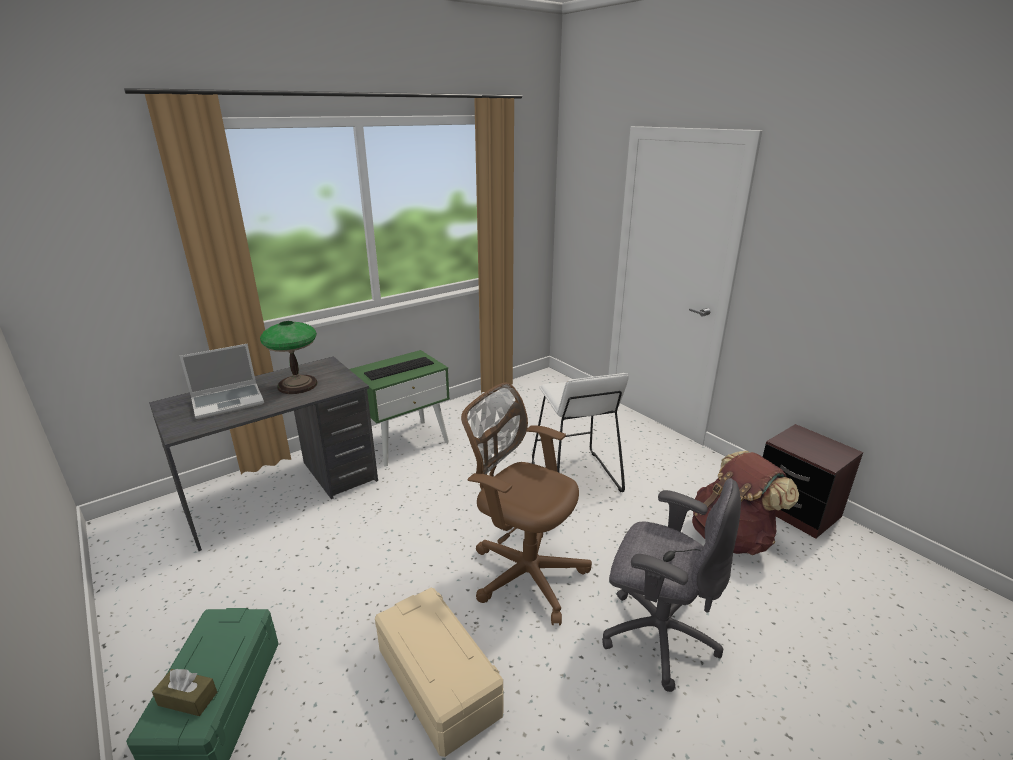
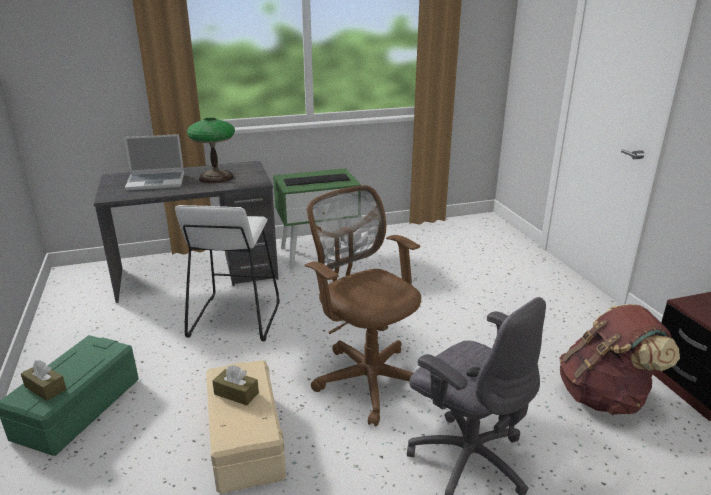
camera: 20 degrees right, 0 degrees up
white stool [532,373,629,492] -> white stool moved to [175,205,280,341]
none -> brown tissue box [212,365,259,406]

